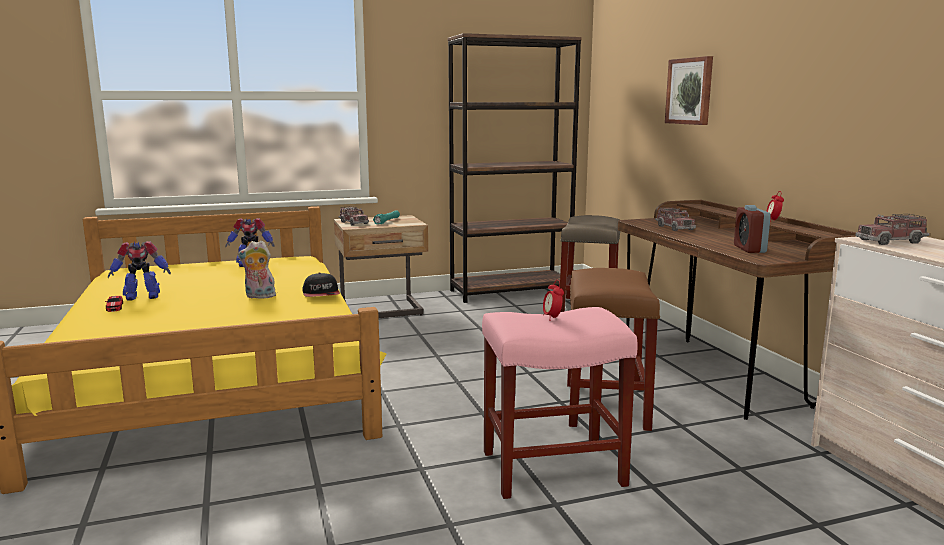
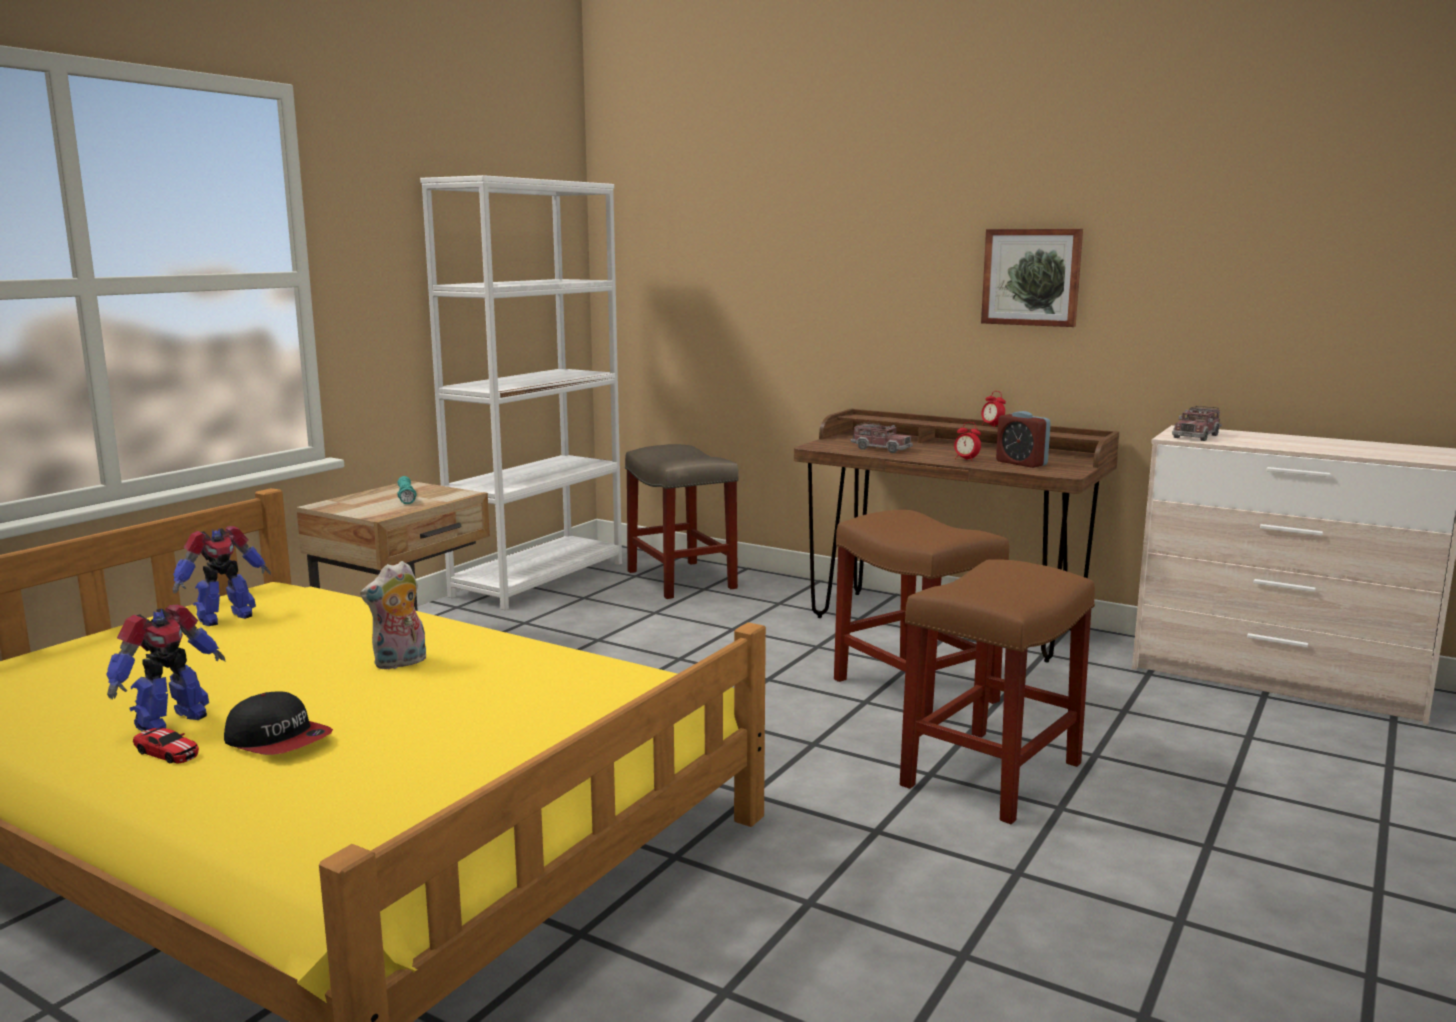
camera: 40 degrees left, 0 degrees up
cap [302,273,340,297] -> cap moved to [224,691,333,755]
toy truck [339,206,369,226] -> none
brown bookcase [448,33,582,303] -> white bookcase [420,175,622,610]
pink stool [482,307,638,499] -> brown stool [900,559,1095,824]
alarm clock [543,280,564,321] -> alarm clock moved to [954,422,981,460]
picture [665,56,713,125] -> picture moved to [981,229,1083,327]

